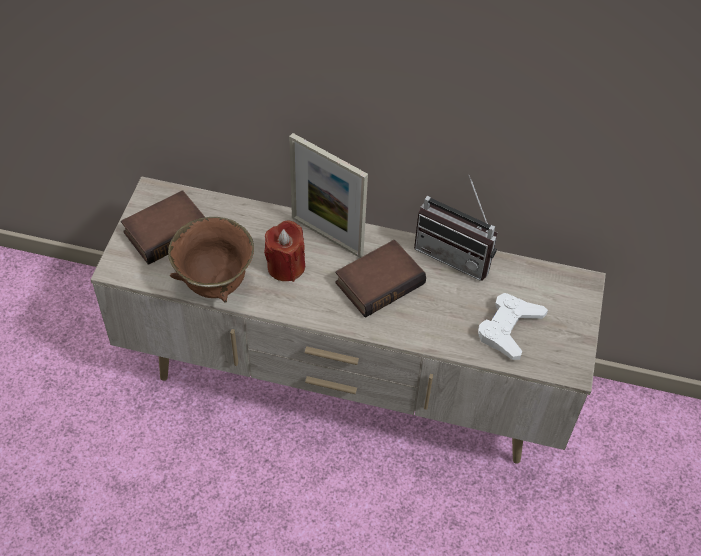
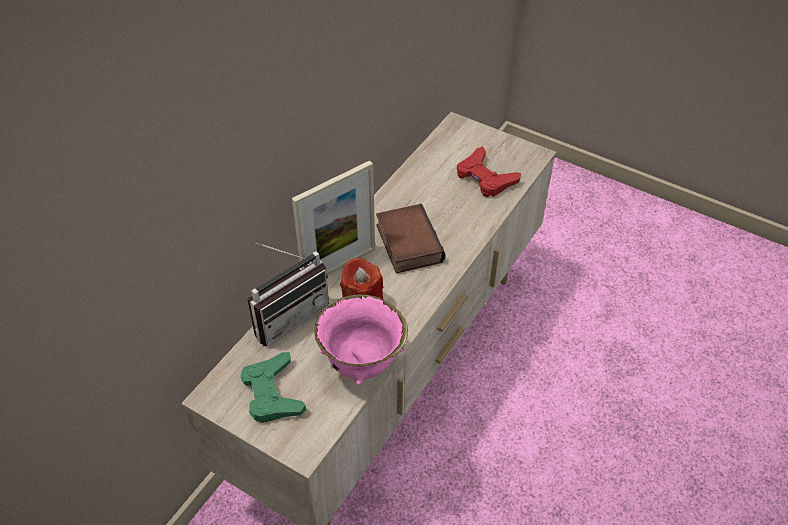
camera: 70 degrees left, 5 degrees down
book [121,190,205,265] -> green game controller [240,352,306,423]
brown bowl [168,217,254,303] -> pink bowl [314,294,408,385]
radio [414,175,498,281] -> radio moved to [247,243,329,347]
white game controller [478,293,548,360] -> red game controller [457,146,521,197]

